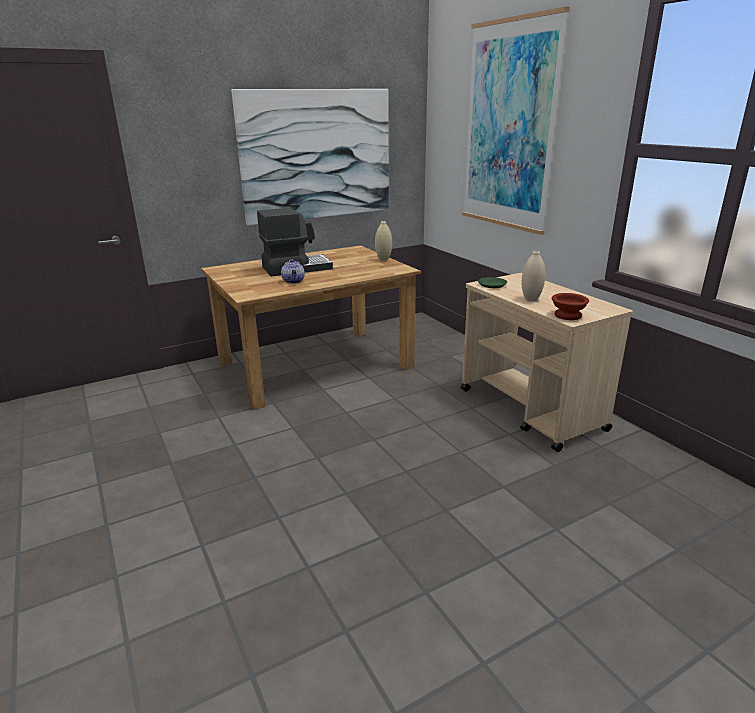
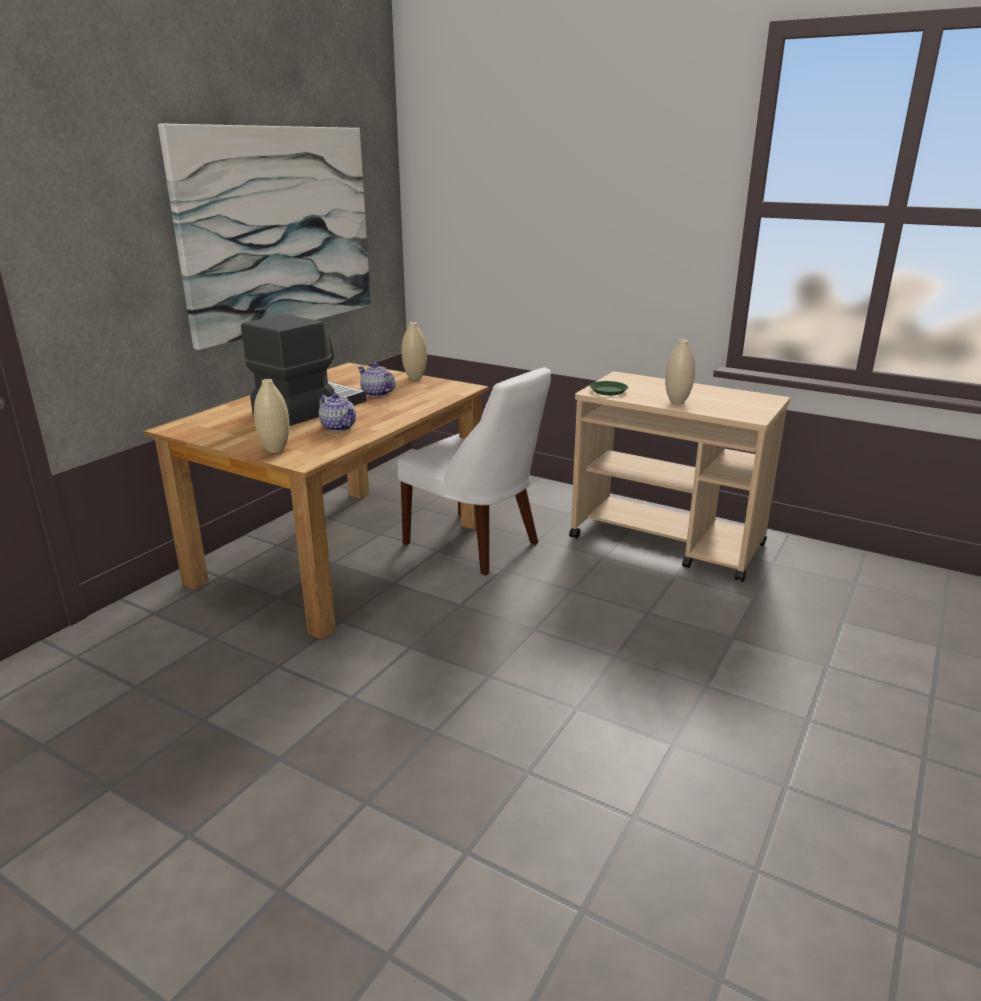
camera: 30 degrees left, 0 degrees up
picture [462,7,570,235] -> none
brown bowl [552,293,589,320] -> none
none -> beige vase [254,379,289,453]
none -> teapot [358,363,395,397]
none -> white chair [397,367,551,575]

